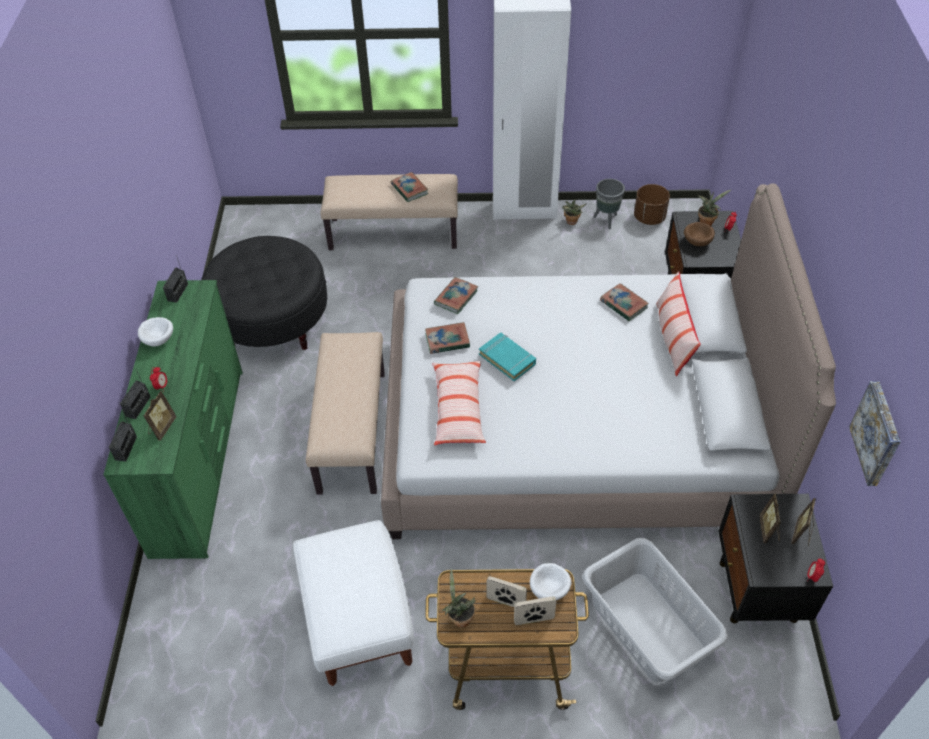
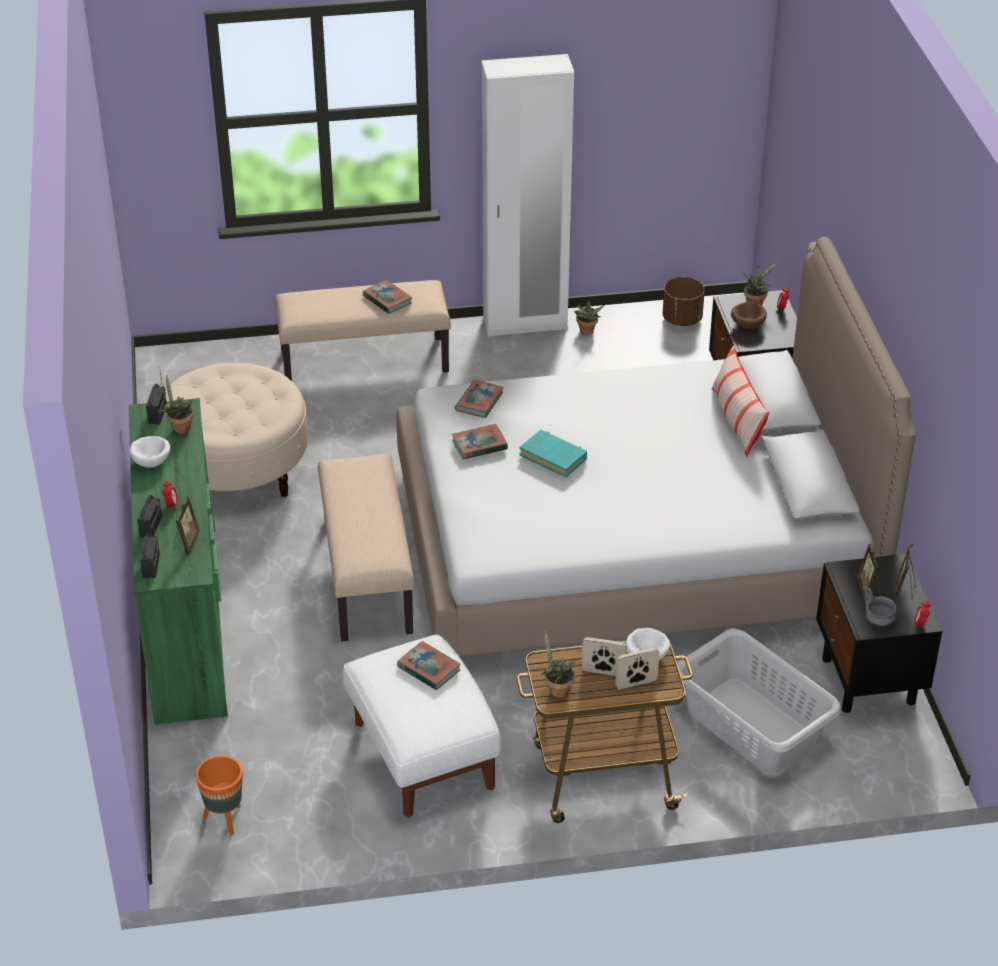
camera: 10 degrees left, 10 degrees down
black ottoman [201,236,327,350] -> beige ottoman [165,363,308,497]
pillow [432,361,486,445] -> none
grey planter [594,179,625,229] -> none
book [600,283,649,321] -> book moved to [397,641,461,690]
picture [849,381,901,486] -> none
none -> potted plant [161,374,194,434]
none -> orange planter [196,756,243,836]
none -> grey bowl [862,586,897,626]

